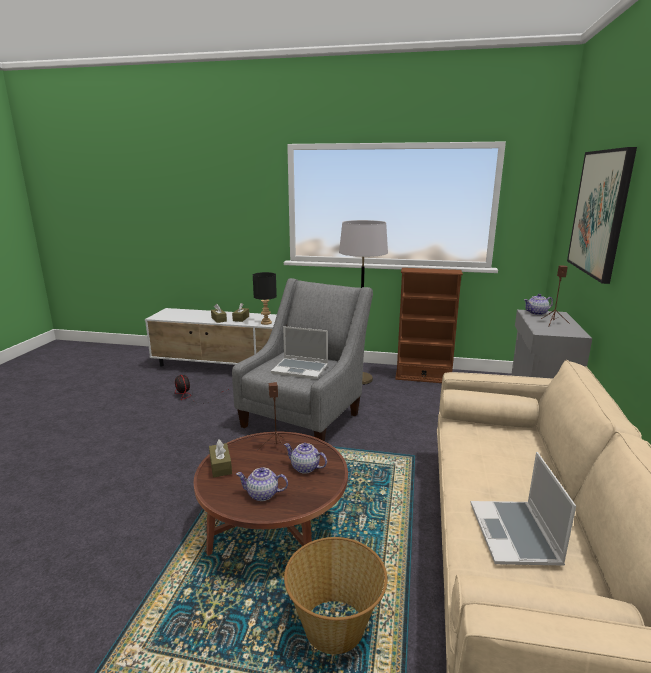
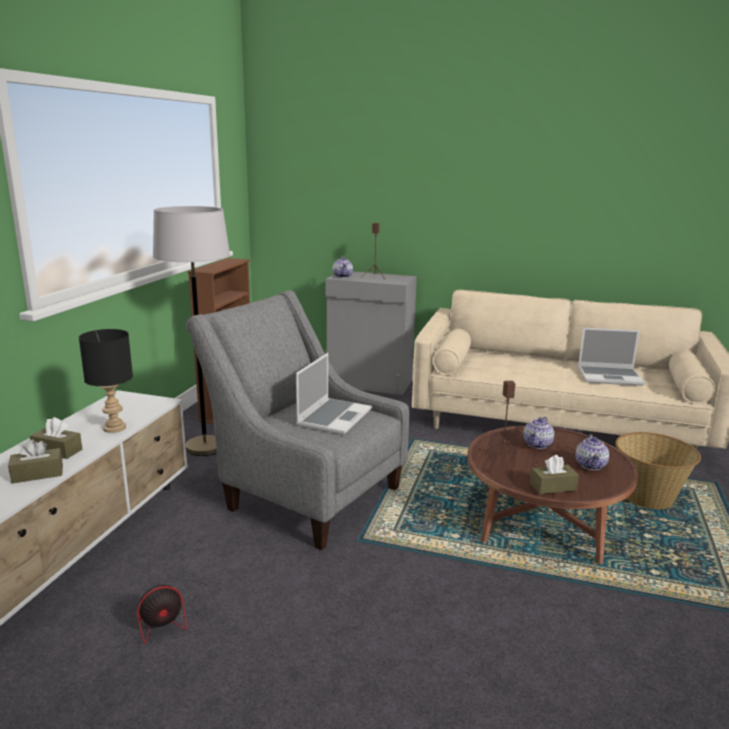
camera: 85 degrees left, 0 degrees up
picture [567,147,637,284] -> none

